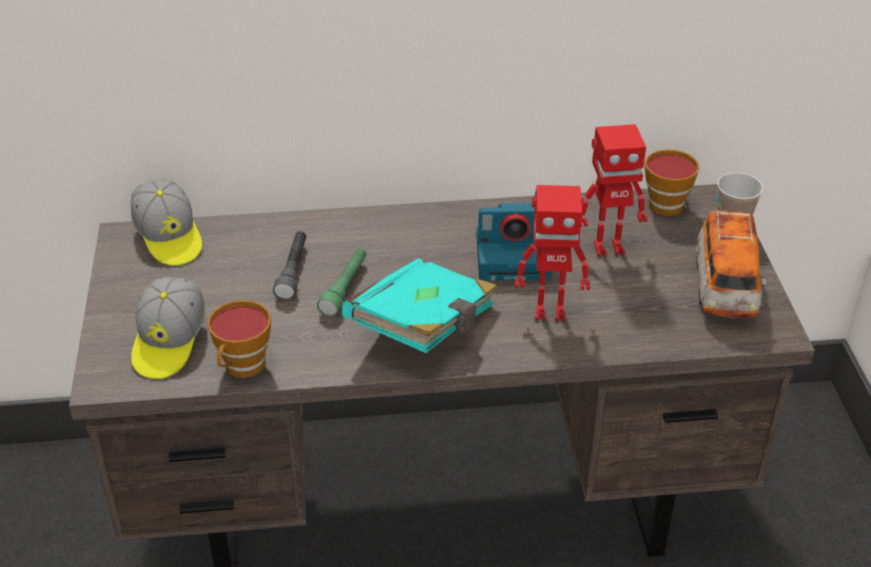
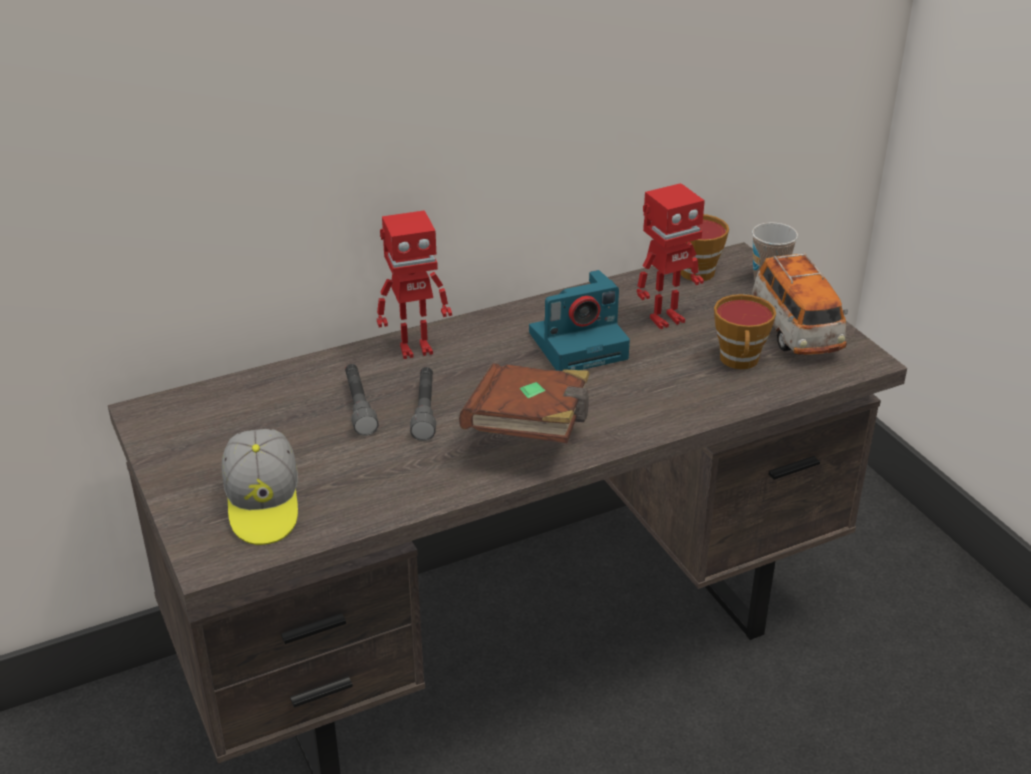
camera: 20 degrees left, 5 degrees down
cap [131,179,202,266] -> none
cup [207,300,271,378] -> cup moved to [714,294,776,369]
green flashlight [317,248,367,317] -> grey flashlight [410,367,436,441]
turquoise book [342,258,498,353] -> brown book [459,363,590,443]
toy robot [515,185,590,321] -> toy robot moved to [377,210,452,359]

